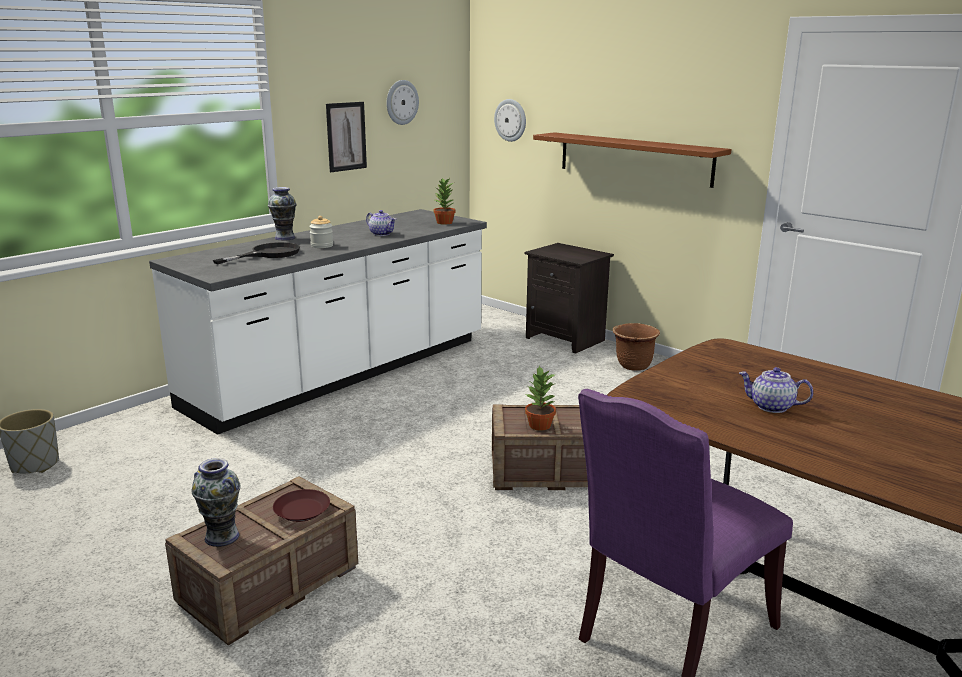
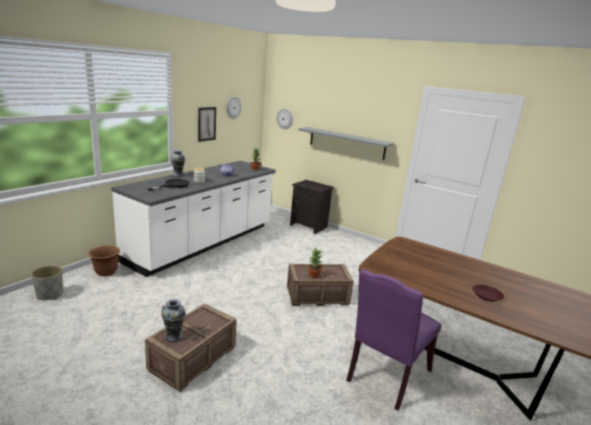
camera: 10 degrees left, 0 degrees up
brown plate [273,489,330,522] -> brown plate moved to [472,285,504,302]
brown shelf [533,132,732,188] -> grey shelf [298,127,394,160]
brown planter [613,323,660,371] -> brown planter moved to [88,245,120,276]
teapot [739,367,813,413] -> none

